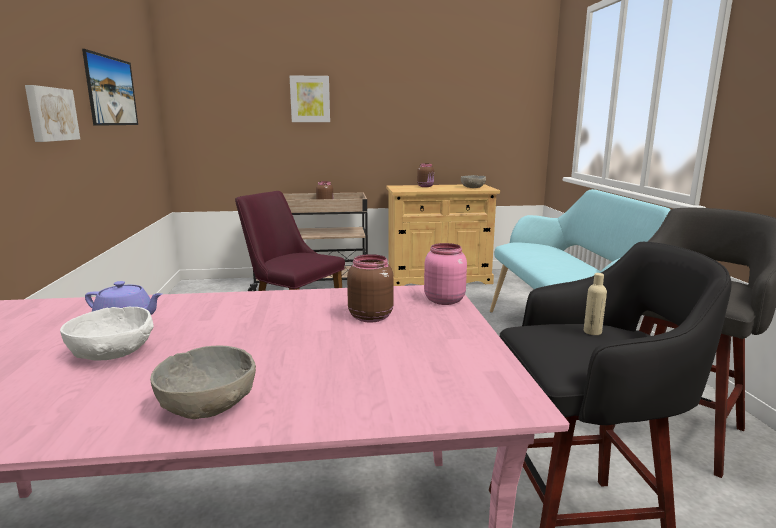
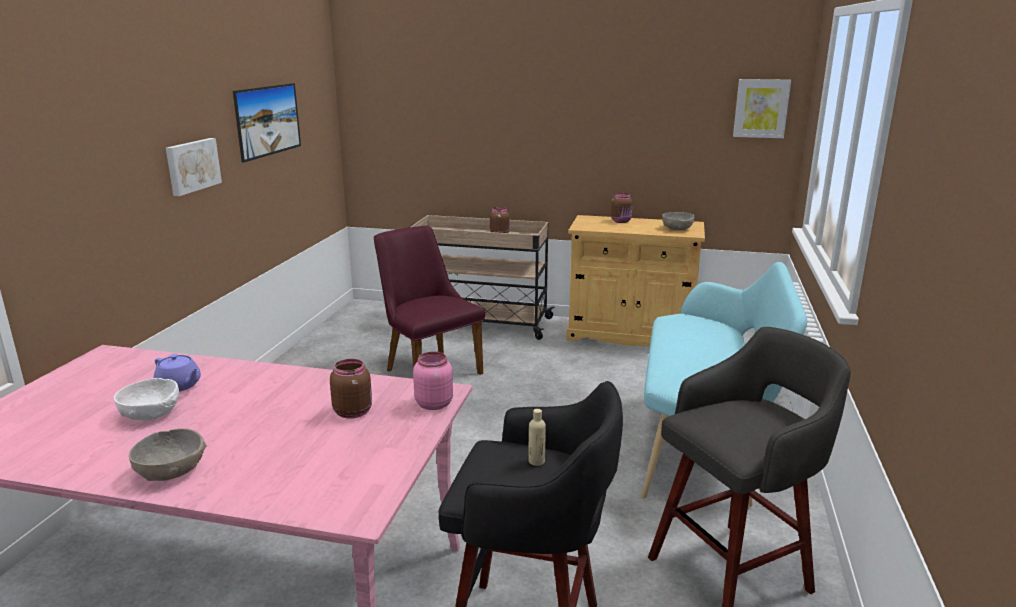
camera: 20 degrees right, 5 degrees up
picture [290,75,330,122] -> picture moved to [733,79,791,138]

